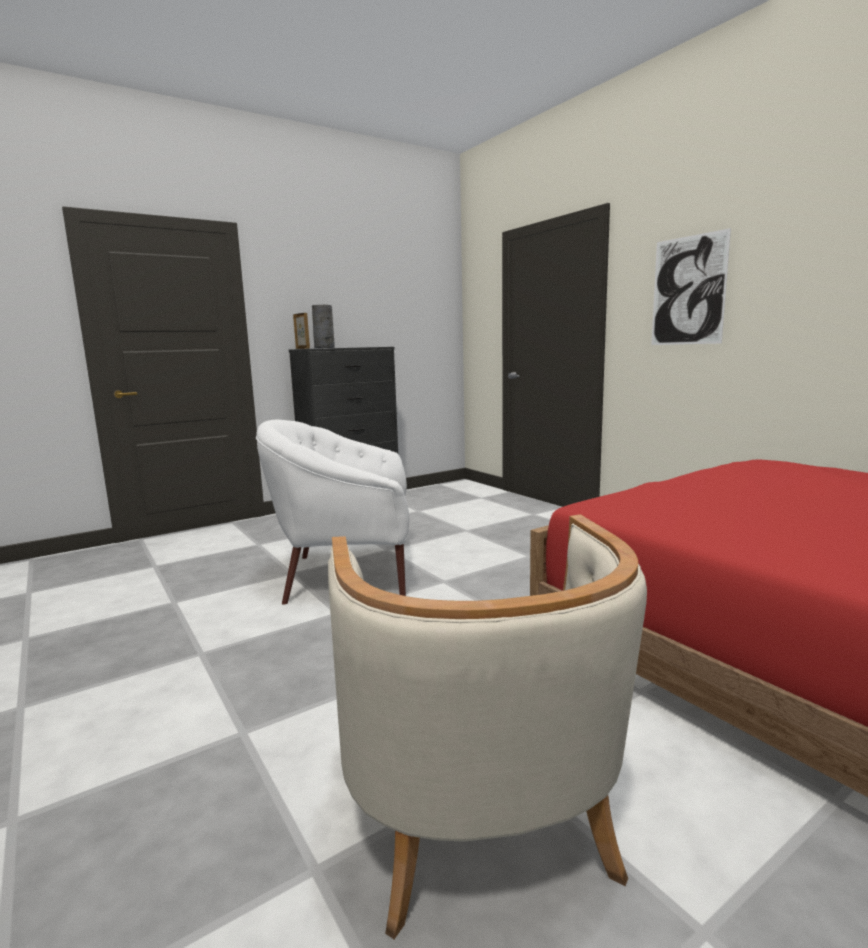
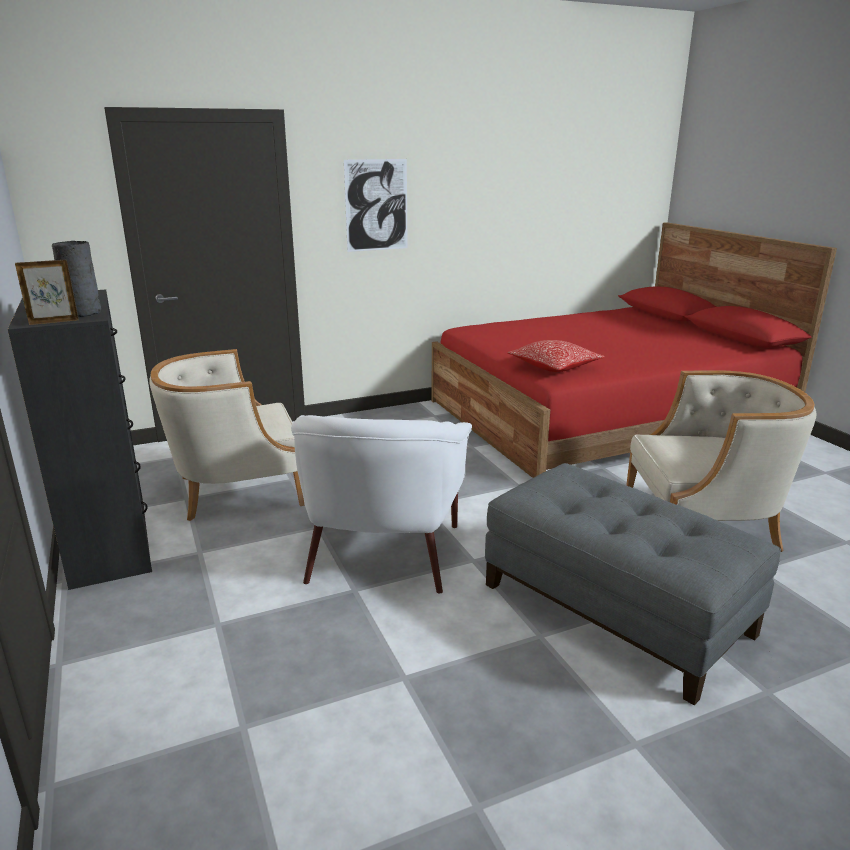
camera: 80 degrees left, 10 degrees up
none -> beige armchair [149,349,304,521]
none -> grey ottoman [485,463,781,705]
none -> pillow [507,340,605,372]

